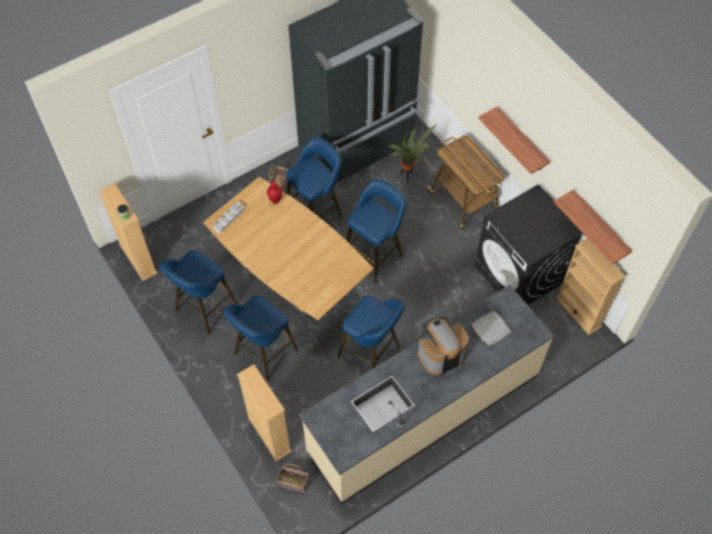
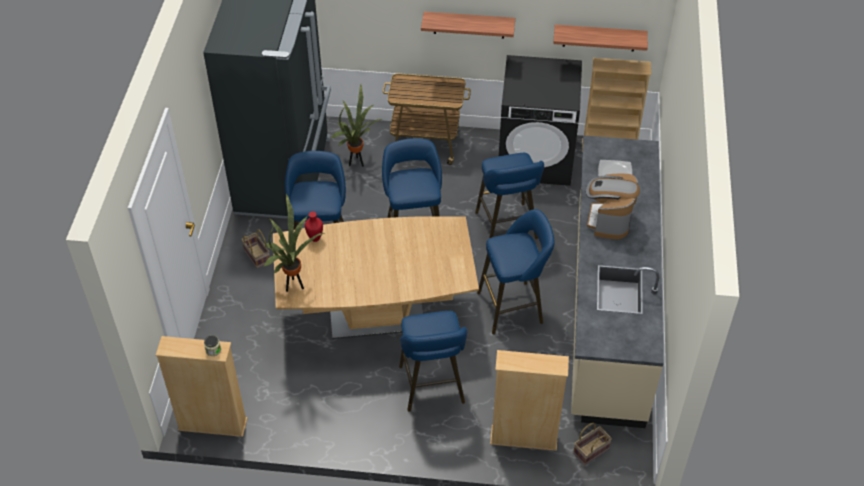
camera: 50 degrees left, 10 degrees down
blue stool [159,250,237,334] -> blue stool moved to [475,153,544,239]
grey tray [213,202,244,233] -> potted plant [264,194,325,292]

